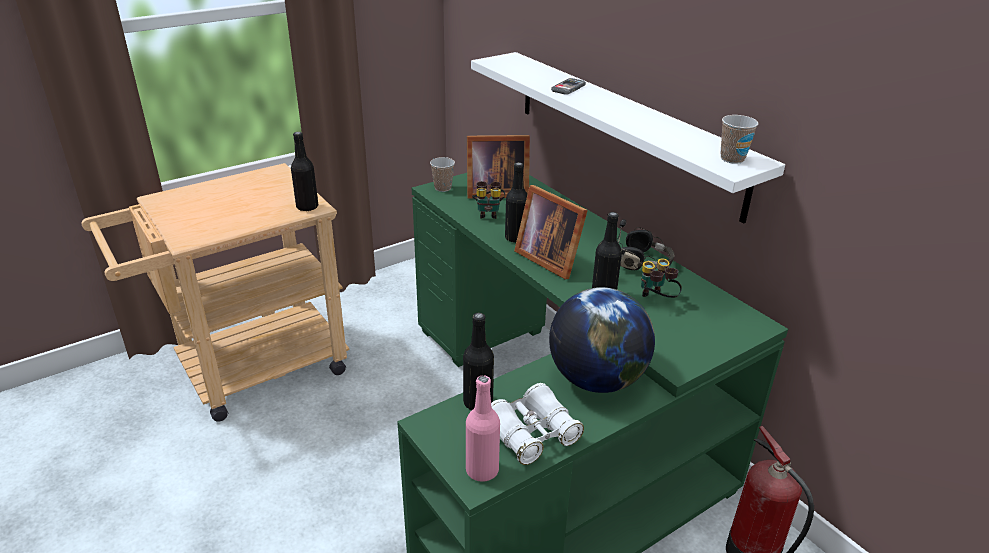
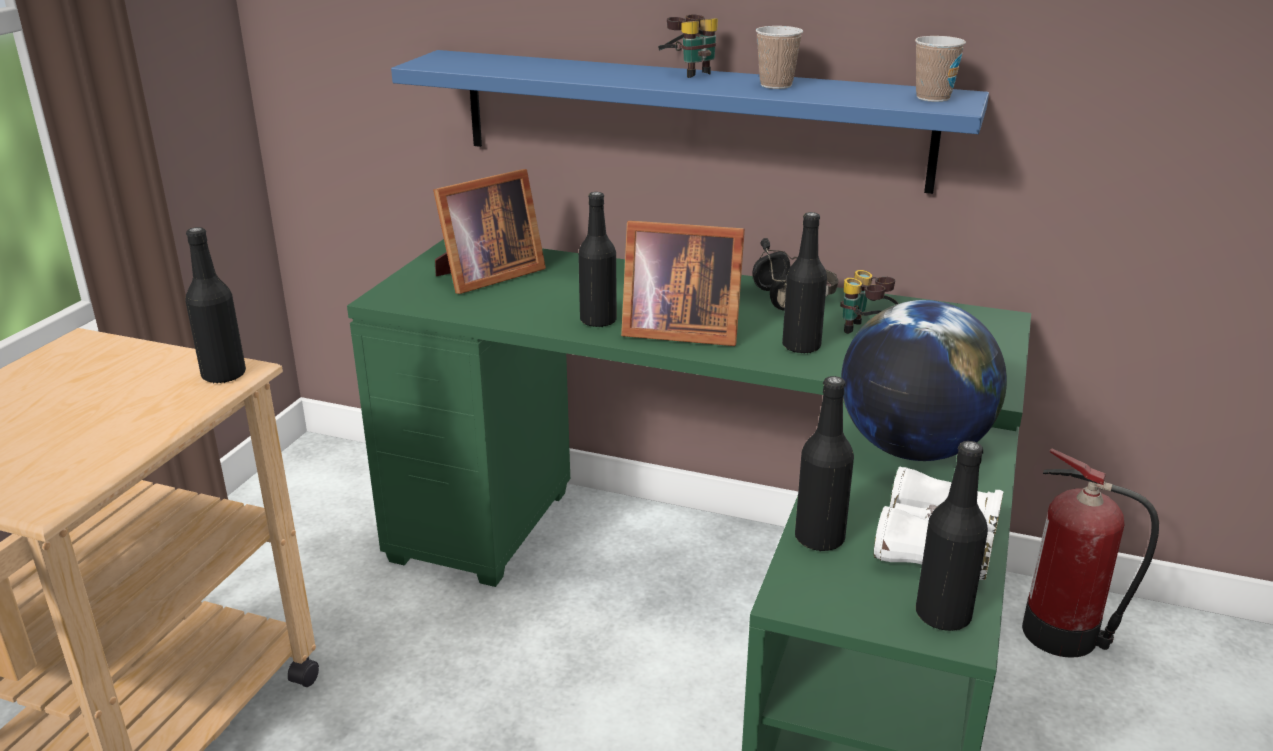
camera: 35 degrees left, 5 degrees down
cup [430,157,455,192] -> cup moved to [756,26,803,89]
pink bottle [466,375,500,482] -> black bottle [916,441,988,631]
white shelf [471,52,785,223] -> blue shelf [391,50,989,194]
binoculars [472,181,505,219] -> binoculars moved to [658,15,718,78]
phone [551,78,586,94] -> none

